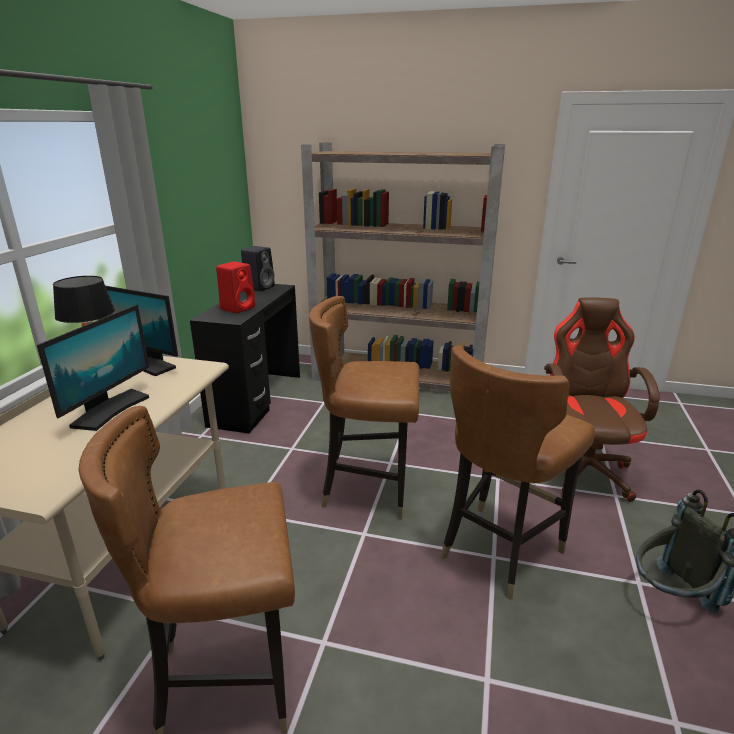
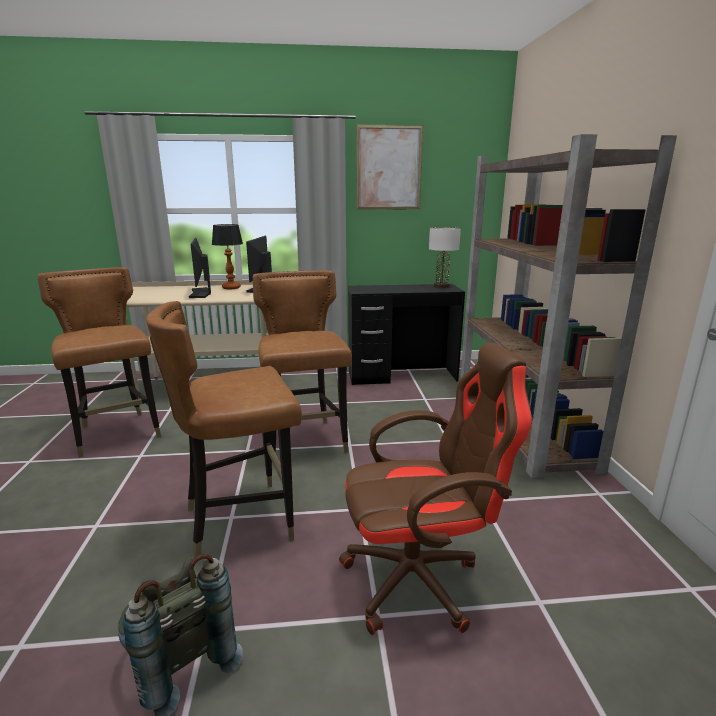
camera: 70 degrees right, 5 degrees down
monitor [37,305,149,431] -> monitor turned 75 degrees clockwise [189,238,211,298]
red speaker [216,261,255,313] -> none
black speaker [241,246,275,291] -> table lamp [429,227,461,288]
brown chair [440,345,595,600] -> brown chair turned 45 degrees counterclockwise [146,301,302,558]
none -> picture [356,124,424,210]

